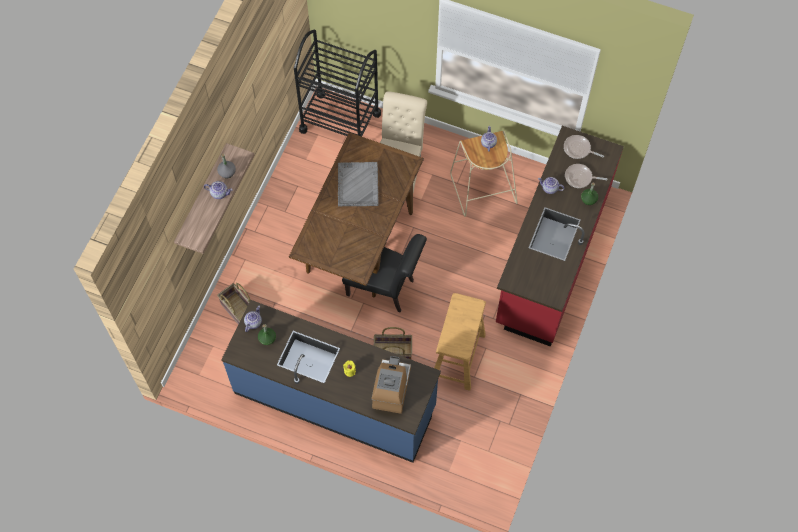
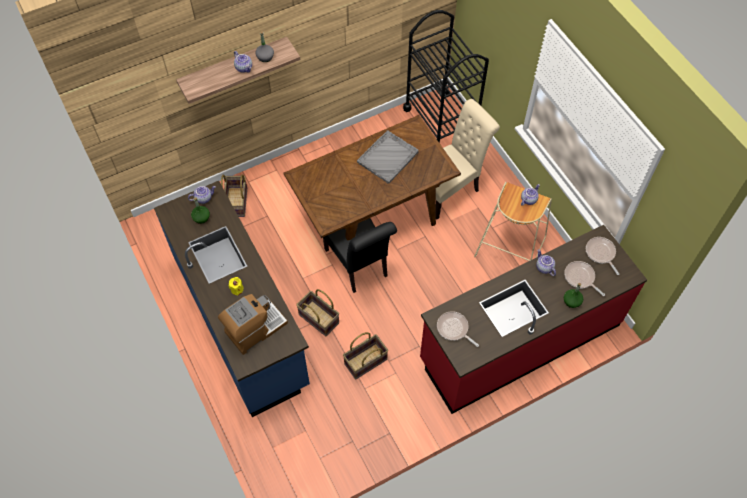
camera: 40 degrees right, 5 degrees down
beige stool [434,293,486,391] -> basket [343,332,388,380]
none -> frying pan [437,311,479,347]

